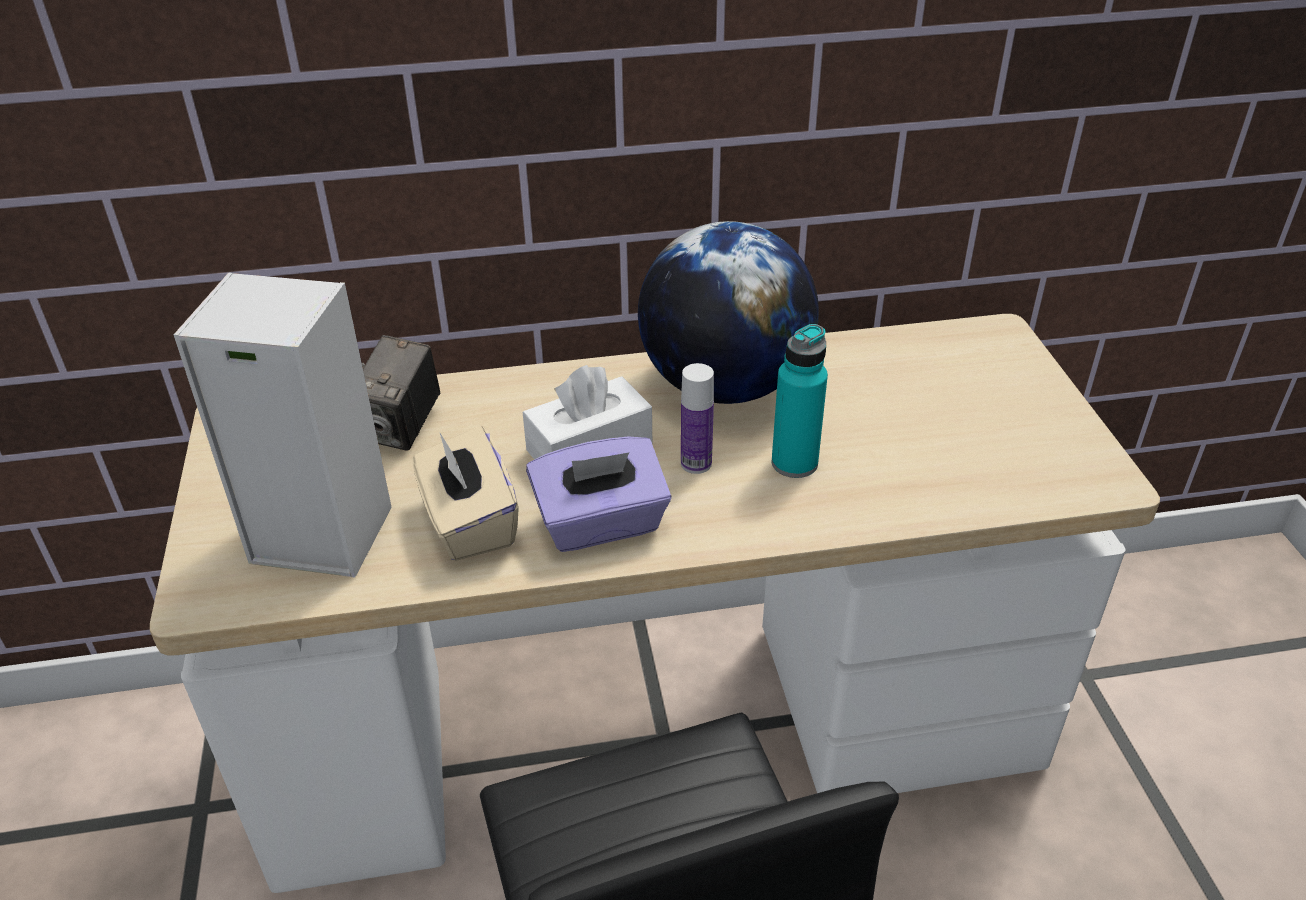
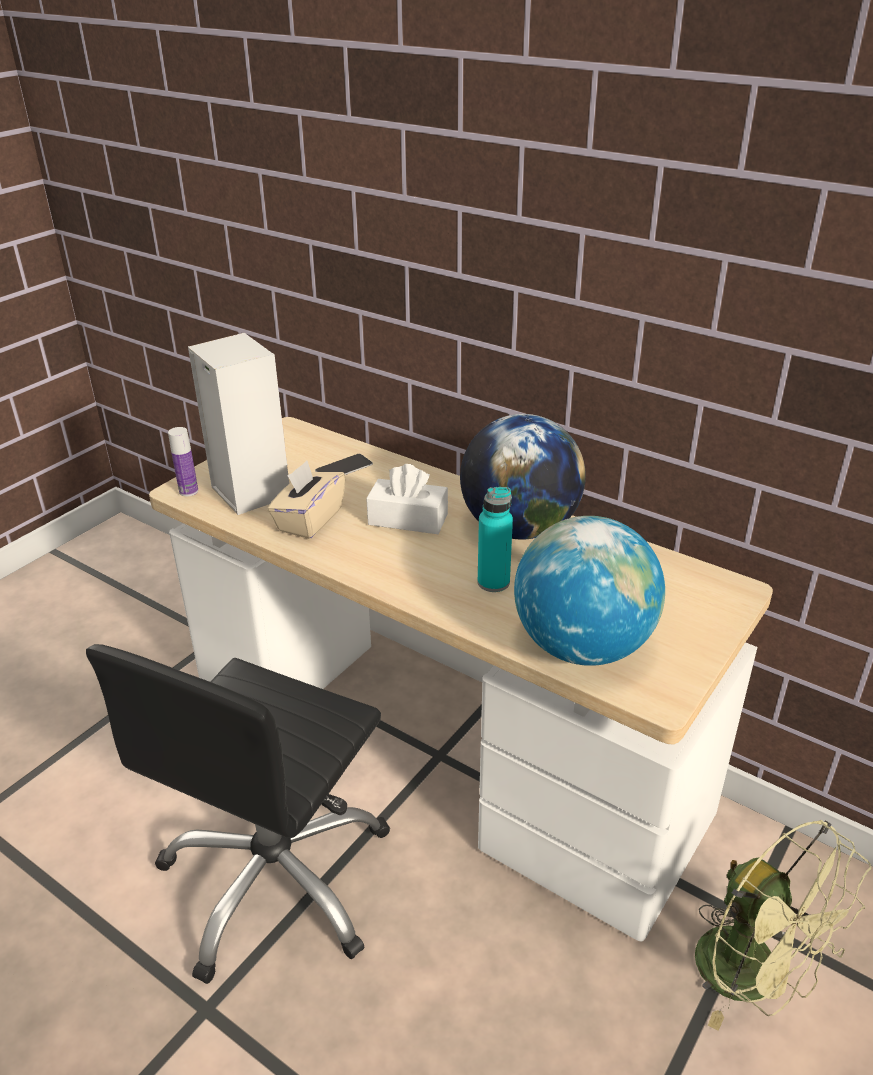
camera: 45 degrees right, 5 degrees down
camera [362,335,440,451] -> phone [315,454,373,475]
purple tissue box [526,436,672,552] -> none
bottle [681,363,714,474] -> bottle moved to [168,427,198,496]
none -> globe [514,516,665,666]
none -> green fan [695,820,871,1031]

